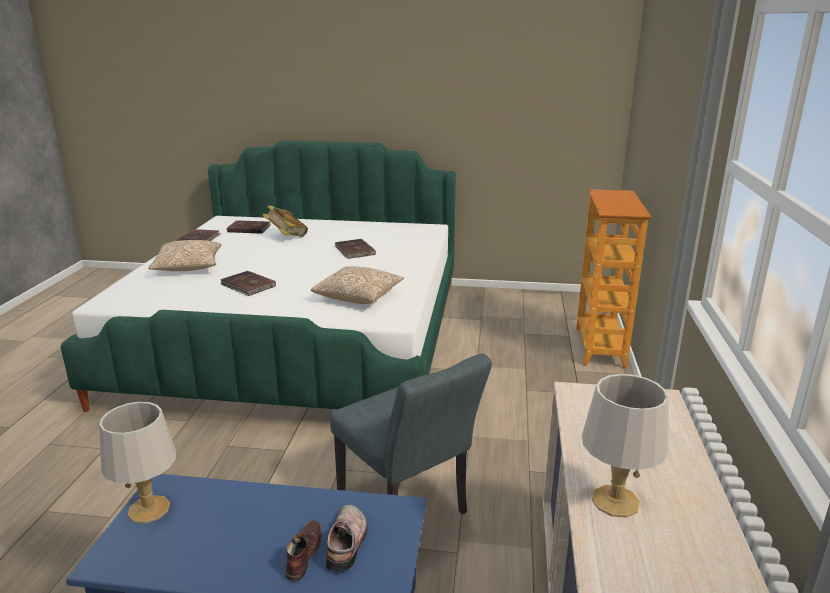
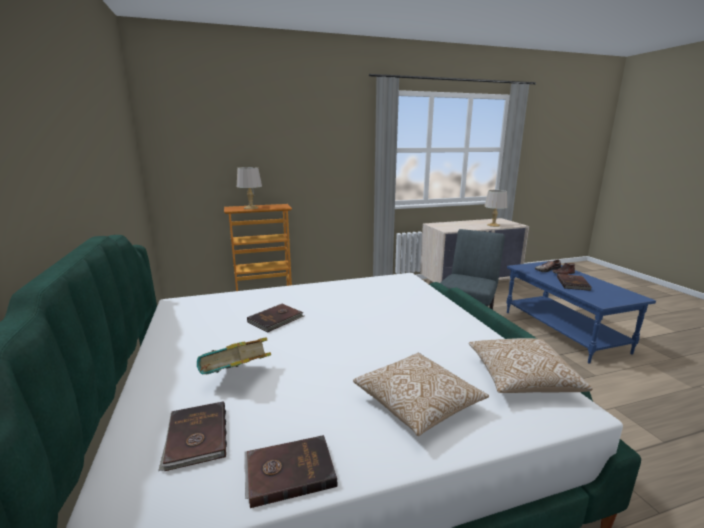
camera: 115 degrees left, 5 degrees down
grey table lamp [99,402,176,524] -> grey table lamp moved to [237,167,262,209]
brown book [220,271,276,296] -> brown book moved to [557,274,592,291]
pillow [311,266,404,304] -> pillow moved to [469,338,592,393]

